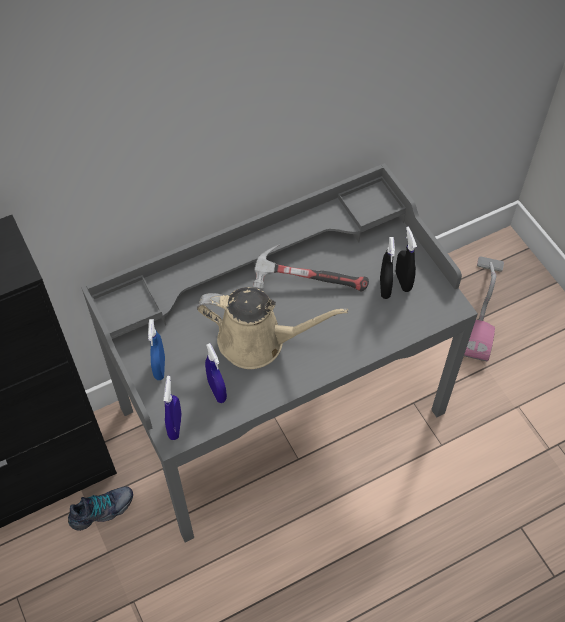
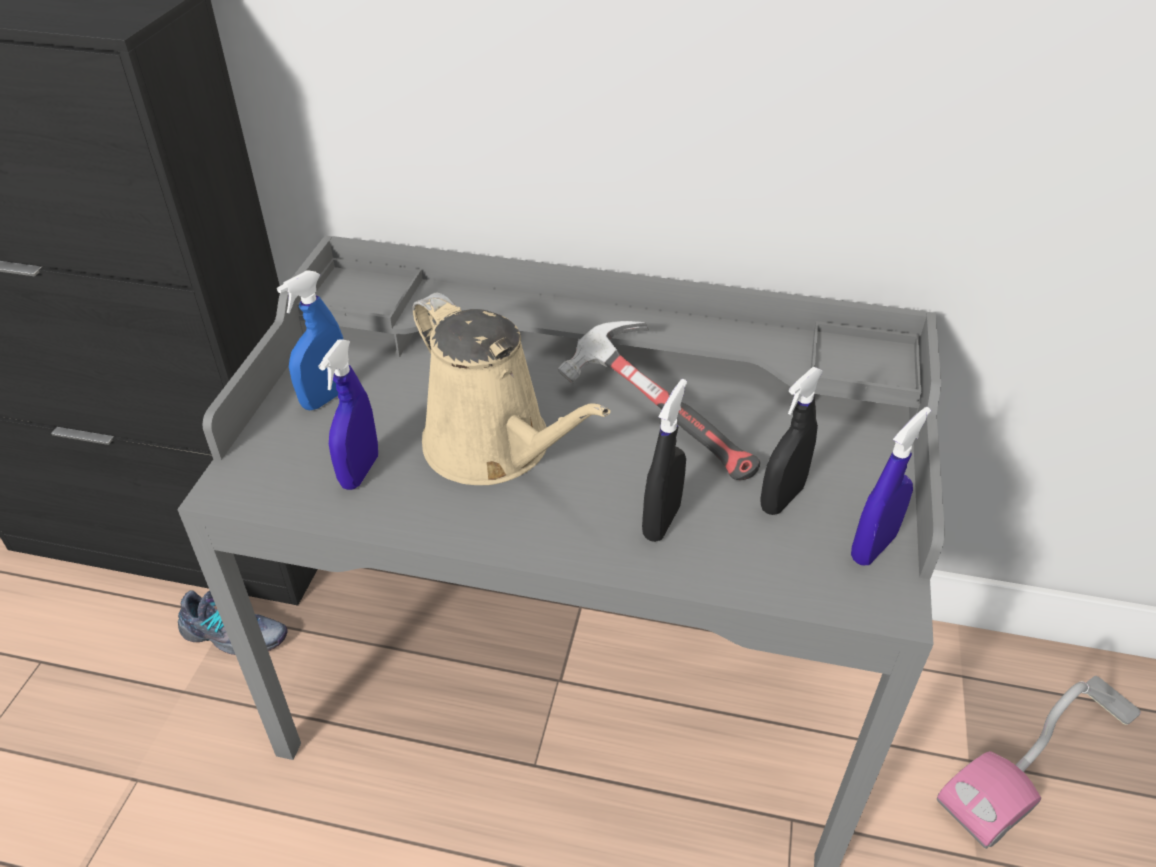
camera: 40 degrees right, 15 degrees down
blue spray bottle [163,376,182,440] -> blue spray bottle moved to [851,407,931,565]
black spray bottle [396,226,417,292] -> black spray bottle moved to [642,379,687,542]

